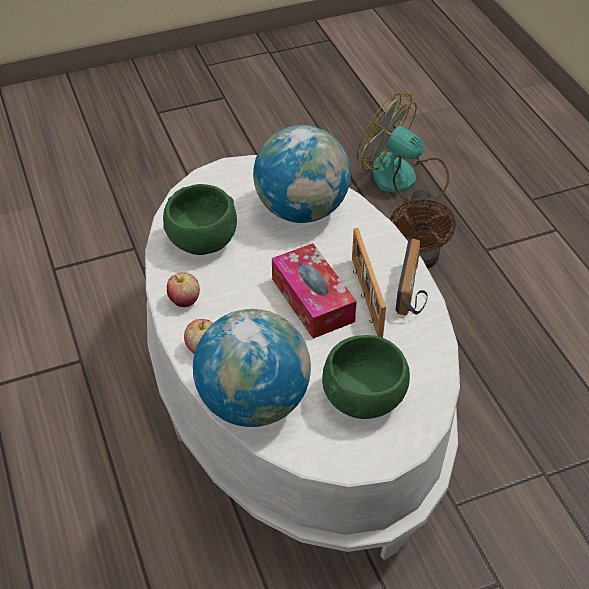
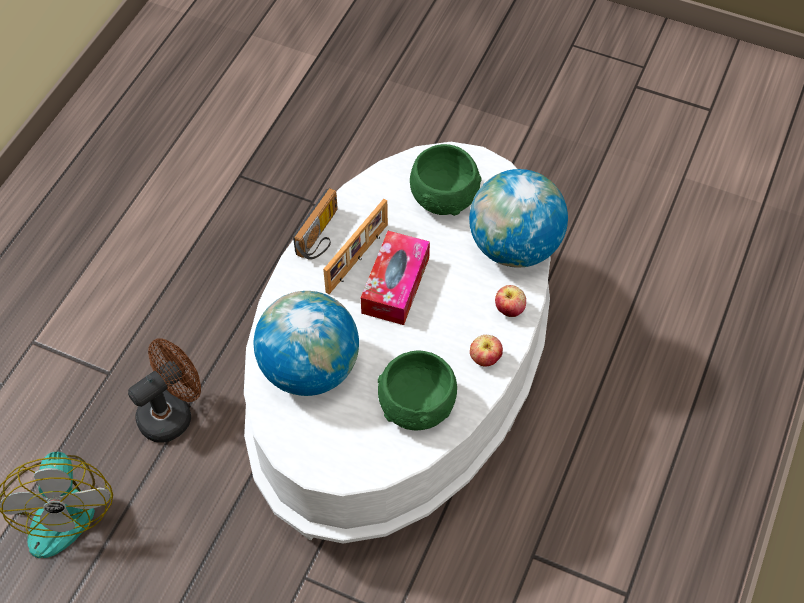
camera: 135 degrees left, 10 degrees up
radio [395,239,428,315] -> radio turned 150 degrees clockwise [293,188,338,260]

